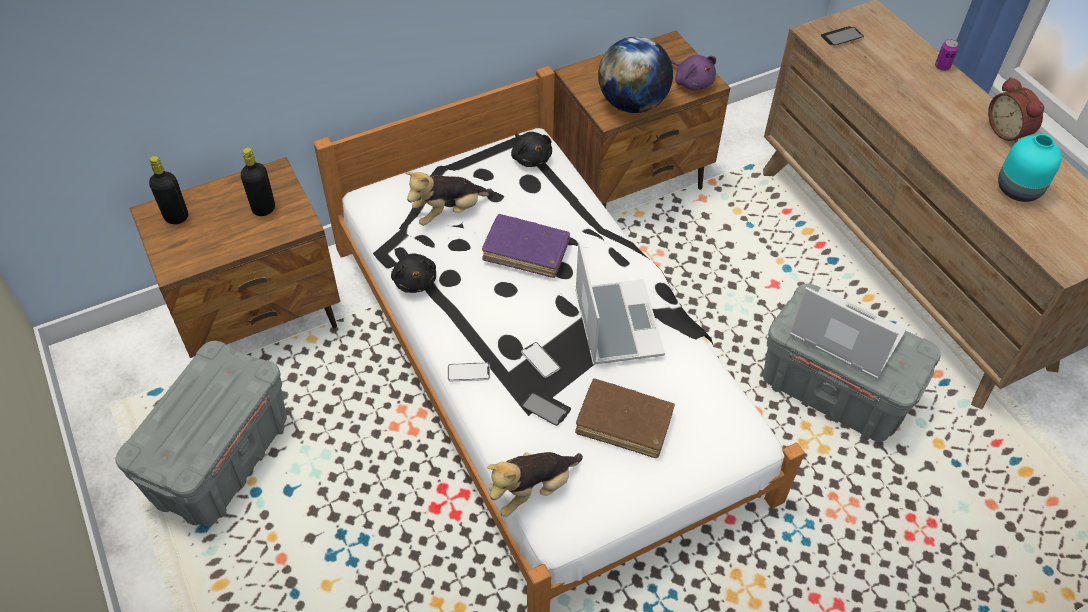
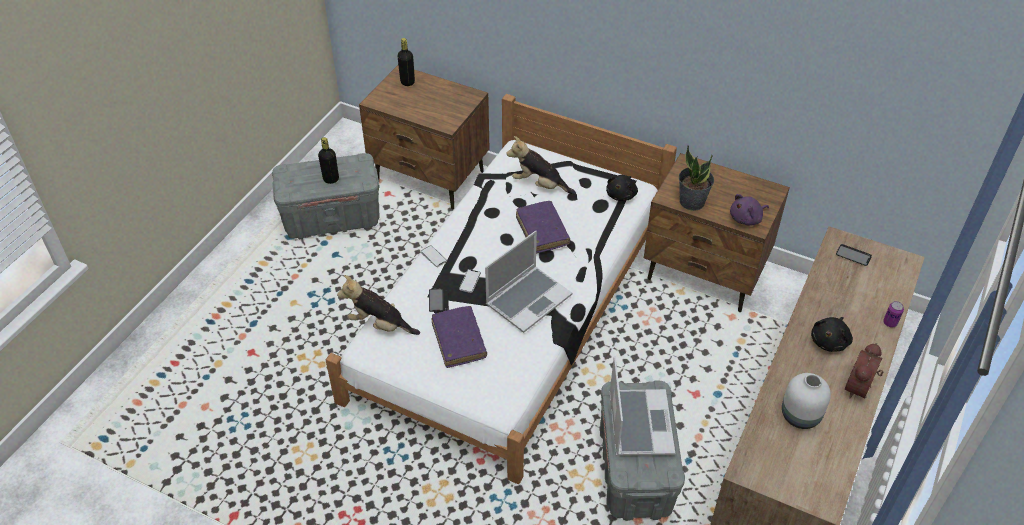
camera: 55 degrees right, 5 degrees down
black bottle [241,147,275,216] -> black bottle moved to [318,137,339,184]
black plush toy [391,251,436,293] -> black plush toy moved to [811,317,853,352]
brown book [575,378,675,458] -> purple book [432,306,487,368]
globe [598,36,673,113] -> potted plant [679,145,714,211]
purple plush toy [671,55,716,91] -> purple plush toy turned 45 degrees clockwise [730,194,769,226]
turquoise vase [998,134,1062,202] -> white vase [782,373,831,429]

